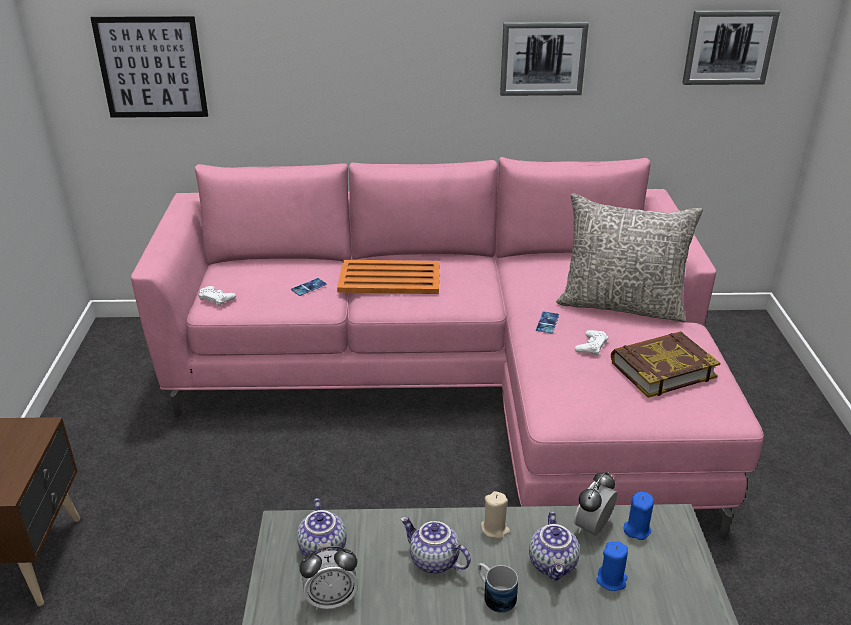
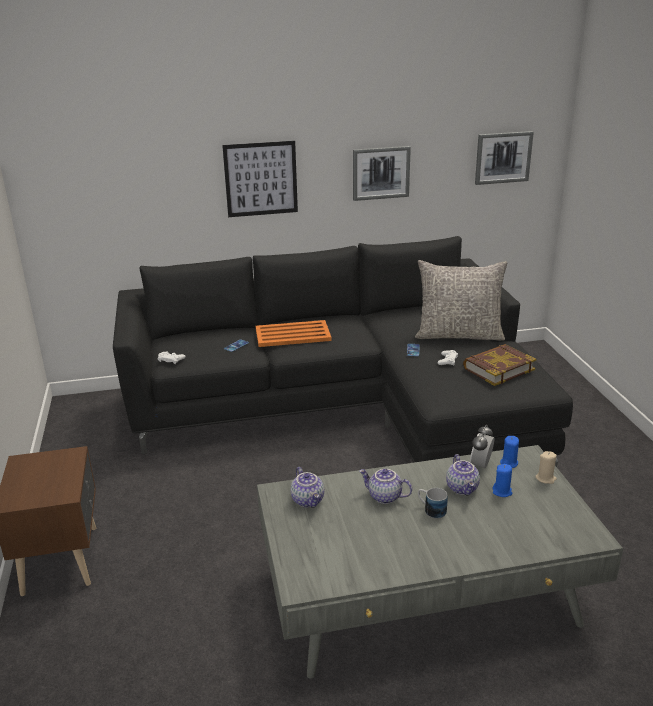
camera: 10 degrees left, 5 degrees down
picture [90,16,208,118] -> picture moved to [222,141,298,217]
pink sofa [131,157,764,539] -> black sofa [113,236,573,467]
alarm clock [299,546,358,610] -> none
beige candle [481,491,510,539] -> beige candle moved to [535,451,557,484]

